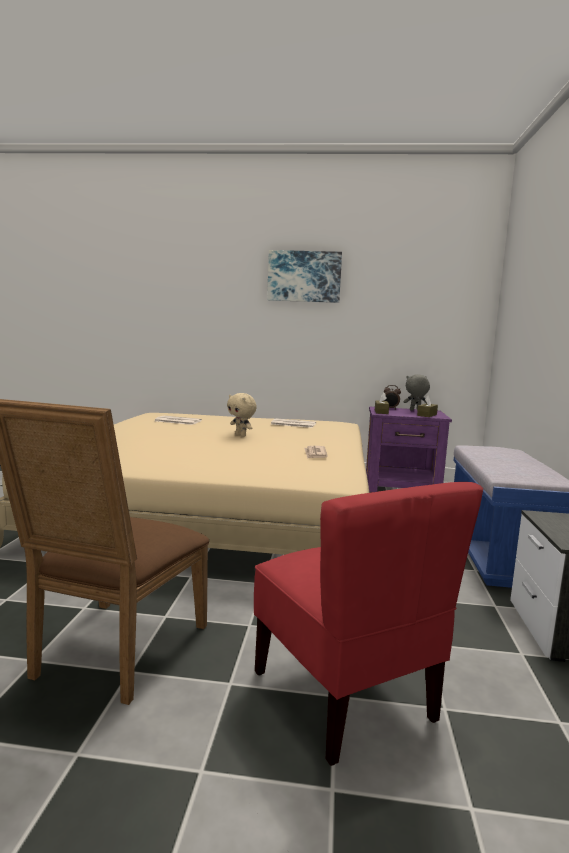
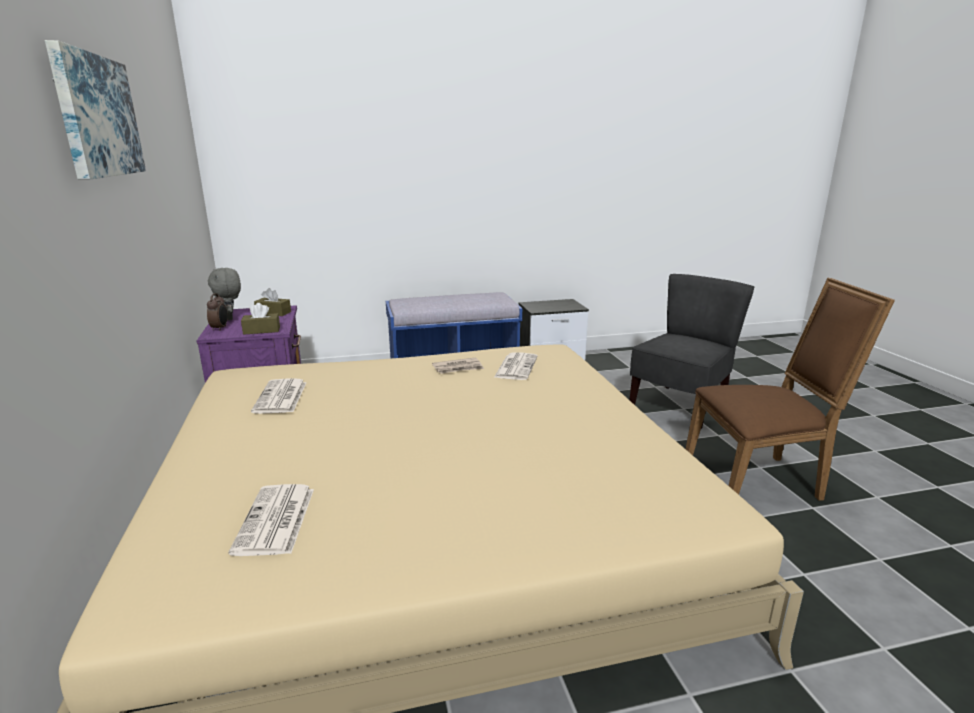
camera: 110 degrees left, 10 degrees up
beige plush toy [227,393,257,437] -> none
red chair [254,482,483,766] -> grey chair [629,274,754,429]
none -> newspaper [494,352,538,380]

